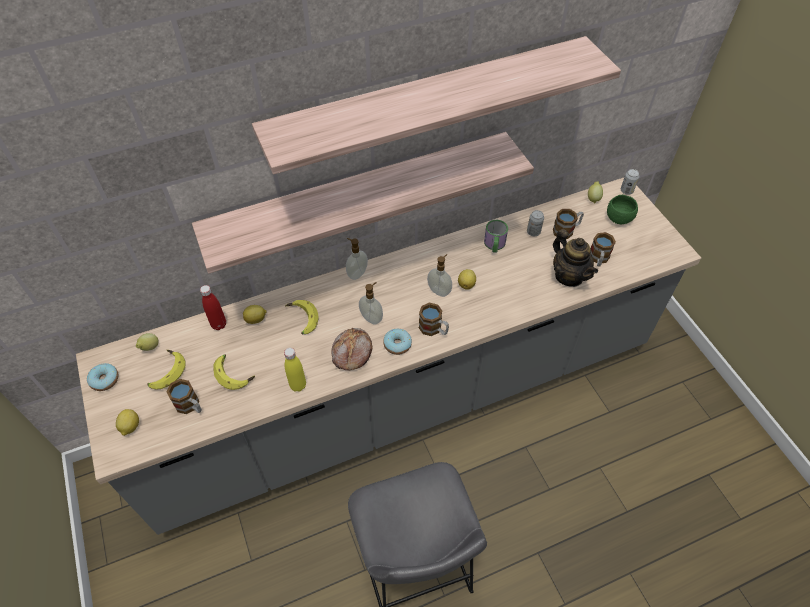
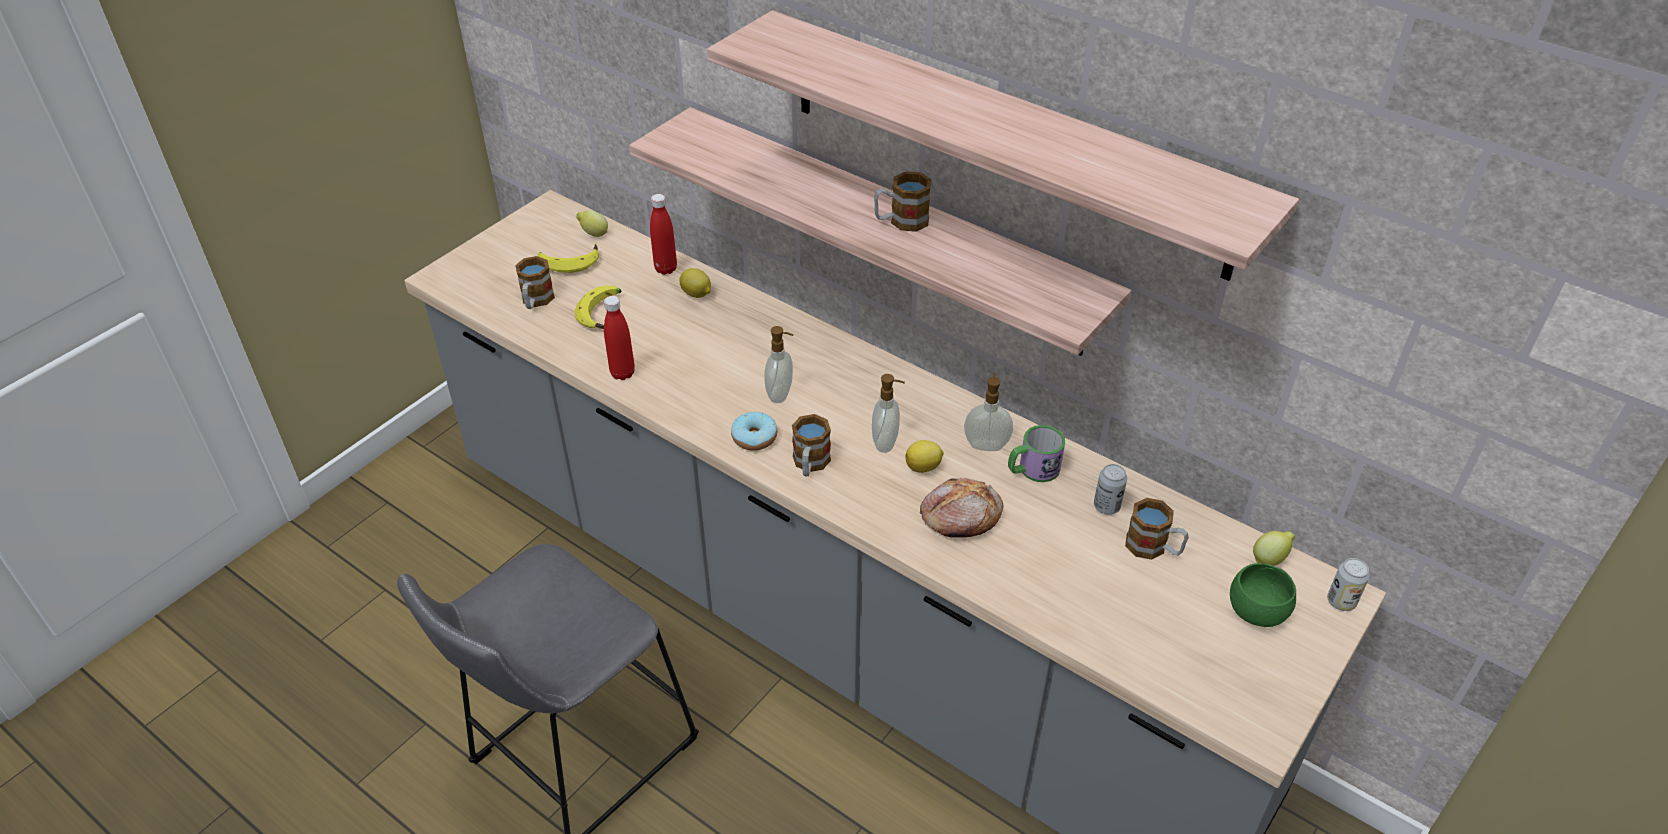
camera: 60 degrees right, 10 degrees down
donut [87,363,118,391] -> none
lemon [116,409,139,436] -> none
yellow bottle [284,348,306,392] -> red bottle [604,296,635,380]
banana [285,300,319,334] -> none
bread [332,328,372,371] -> bread moved to [920,478,1004,538]
soap dispenser [346,238,368,280] -> soap dispenser moved to [964,373,1013,451]
teapot [553,229,598,287] -> none
mug [591,232,616,267] -> mug moved to [874,171,932,232]

